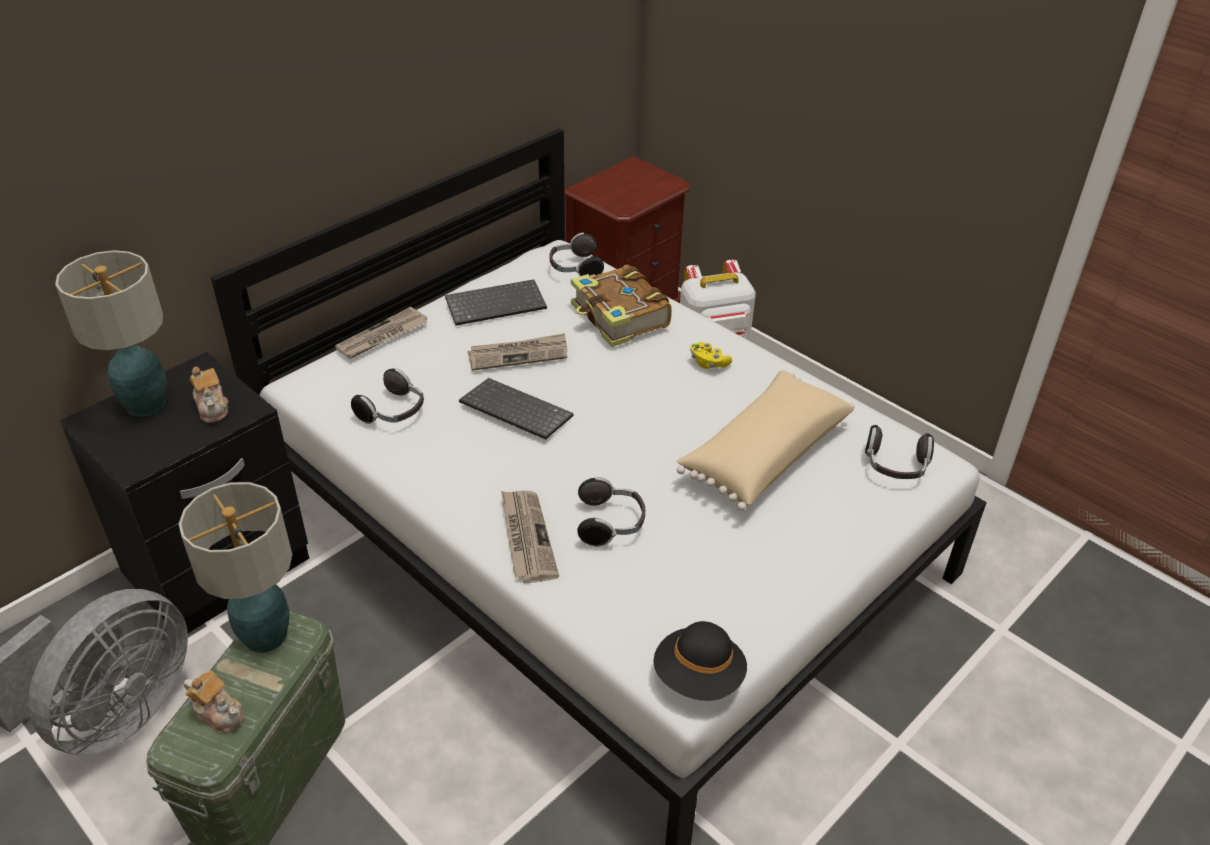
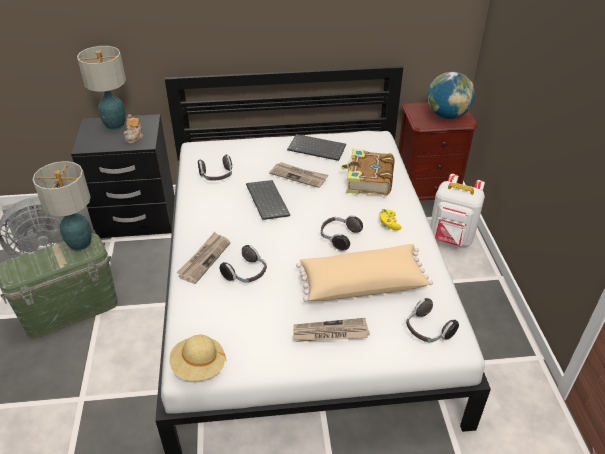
camera: 40 degrees right, 0 degrees up
teapot [184,671,244,733] -> none
newspaper [335,306,427,359] -> newspaper moved to [293,318,370,342]
headphones [550,232,604,276] -> headphones moved to [321,215,363,251]
black hat [653,621,747,701] -> beige hat [169,335,226,381]
none -> globe [427,72,475,119]

